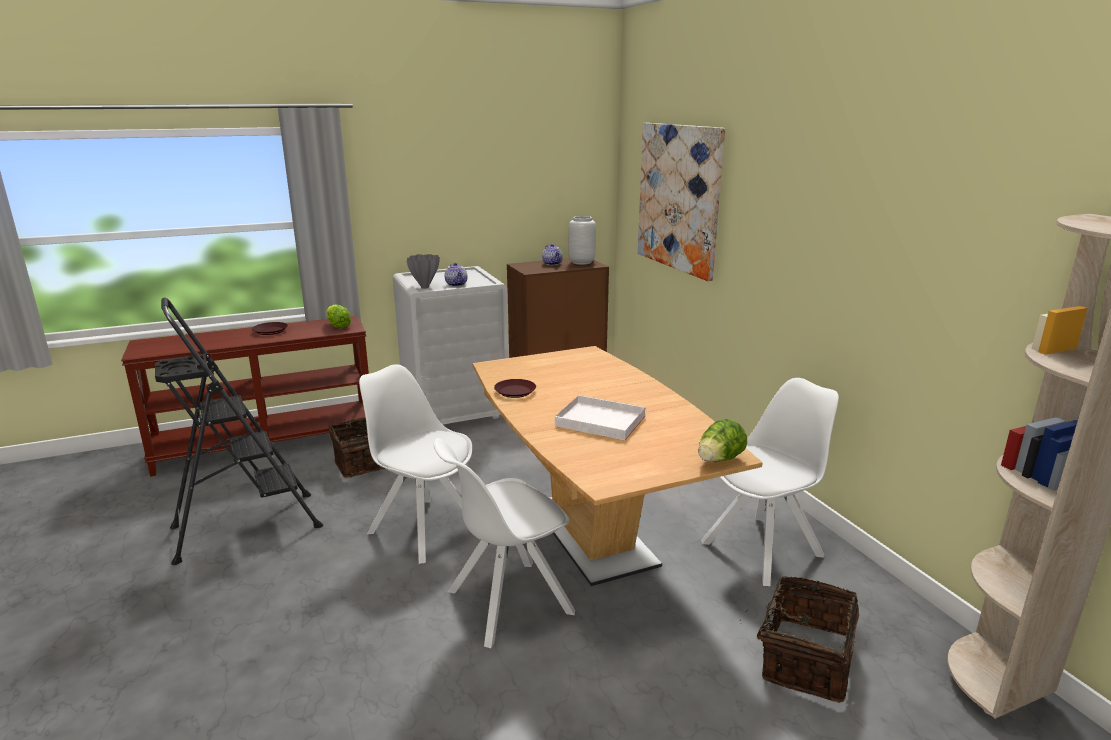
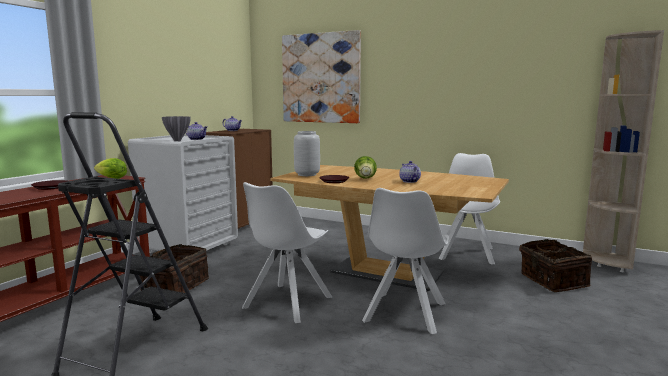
camera: 40 degrees left, 10 degrees down
white chair [359,364,472,564] -> white chair turned 60 degrees counterclockwise [242,182,332,323]
white tray [555,395,646,440] -> teapot [399,161,421,183]
grey vase [569,216,596,265] -> grey vase moved to [294,131,320,176]
lettuce [698,419,747,462] -> lettuce moved to [354,156,377,179]

